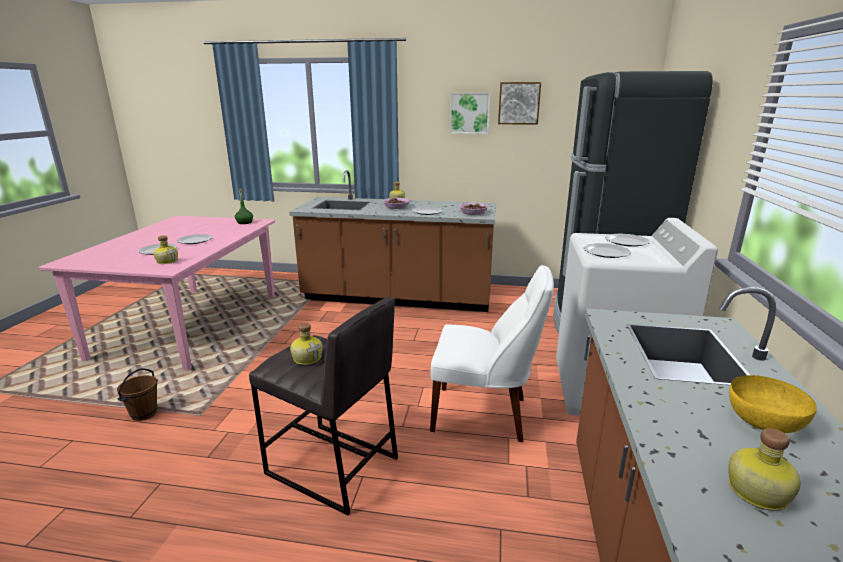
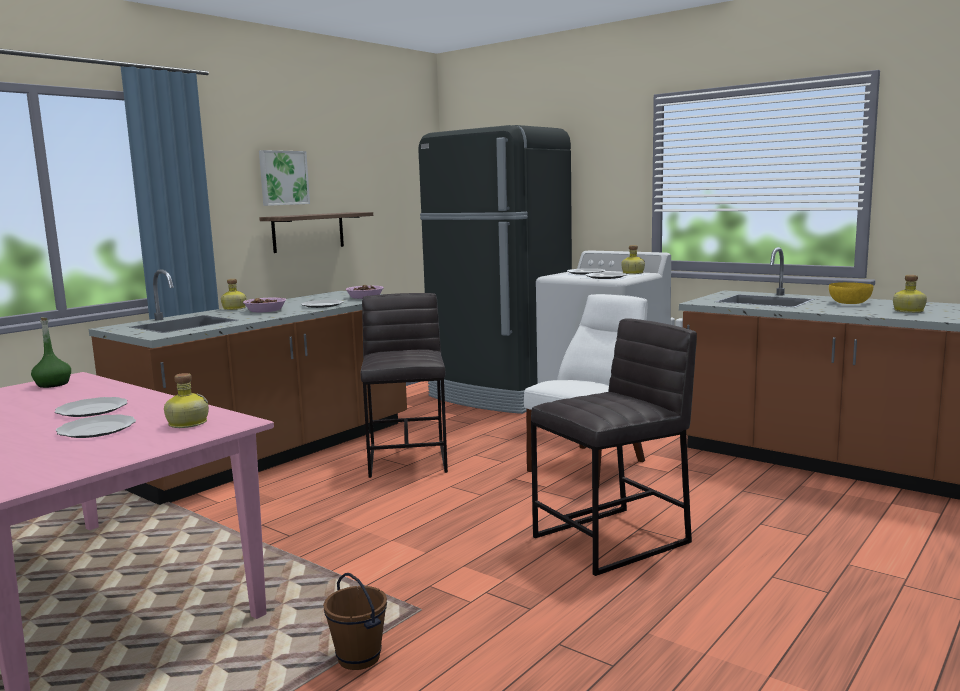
camera: 60 degrees left, 10 degrees down
bottle [290,323,323,365] -> bottle moved to [621,245,645,274]
picture [498,82,541,125] -> none
none -> shelf [259,212,373,253]
none -> grey stool [361,293,448,478]

